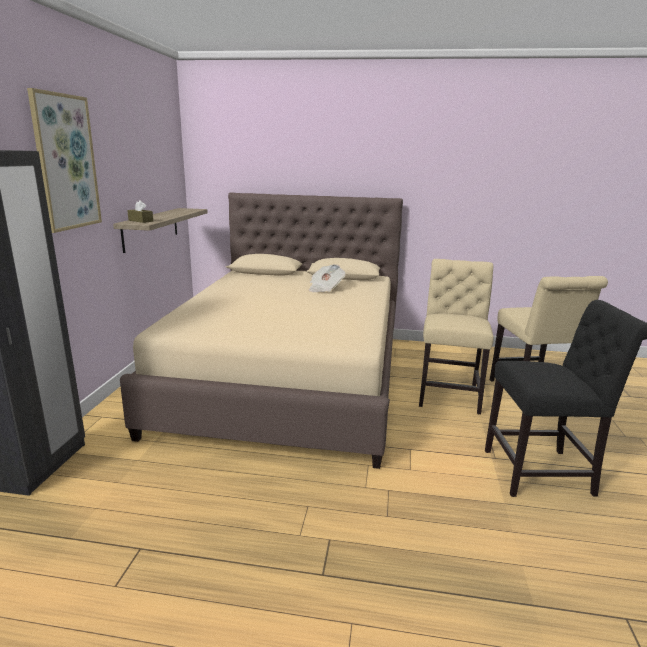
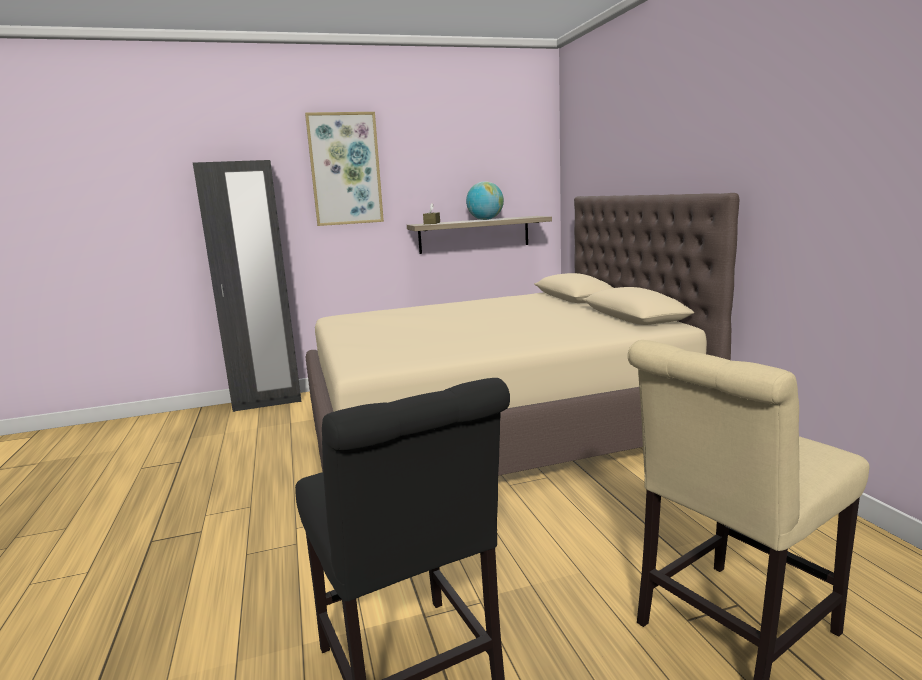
camera: 65 degrees right, 5 degrees down
newspaper [309,264,346,292] -> none
beige chair [419,259,494,414] -> none
none -> globe [466,181,504,220]

